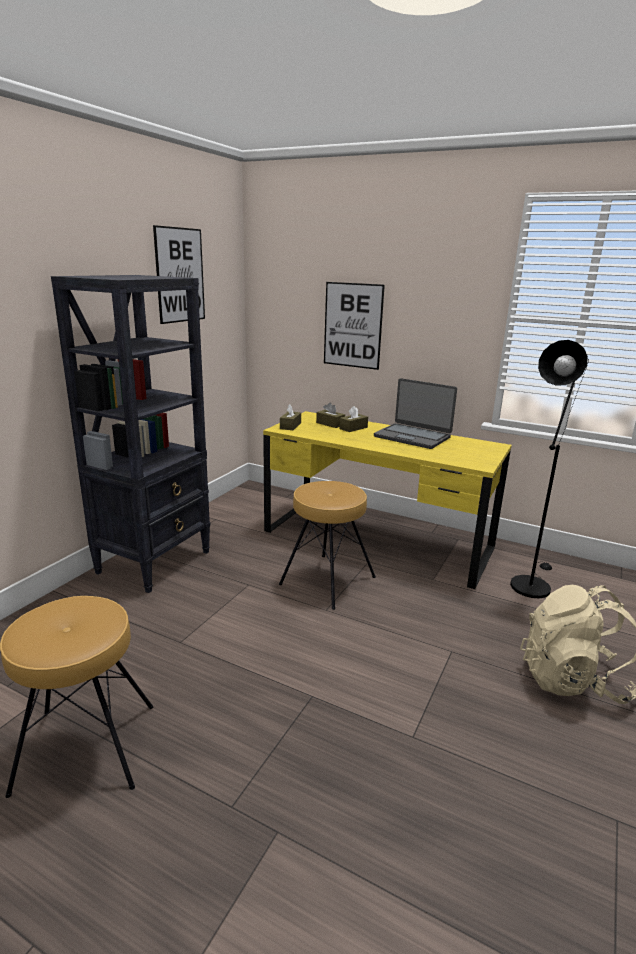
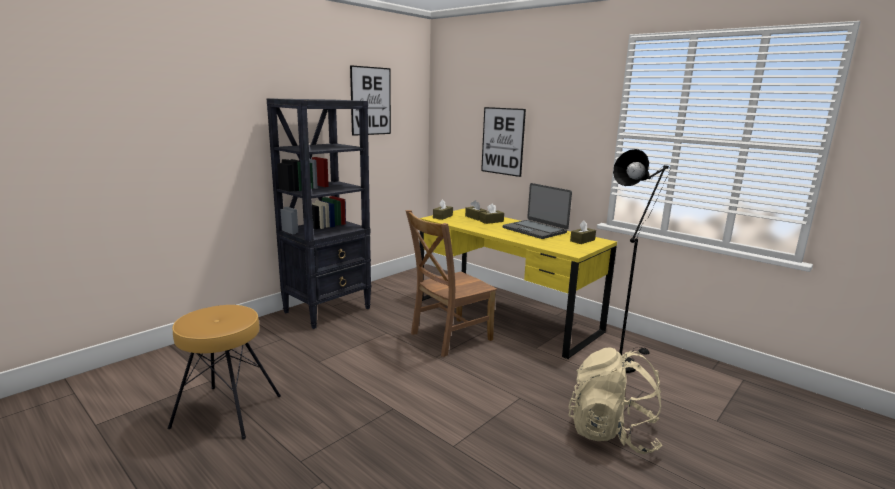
camera: 15 degrees right, 5 degrees down
brown stool [279,481,376,610] -> brown chair [405,210,497,357]
none -> brown tissue box [570,221,596,244]

